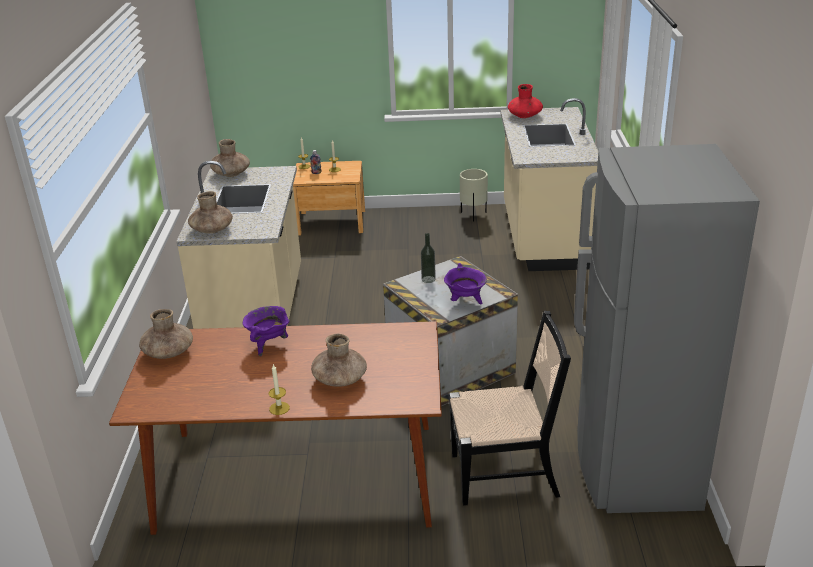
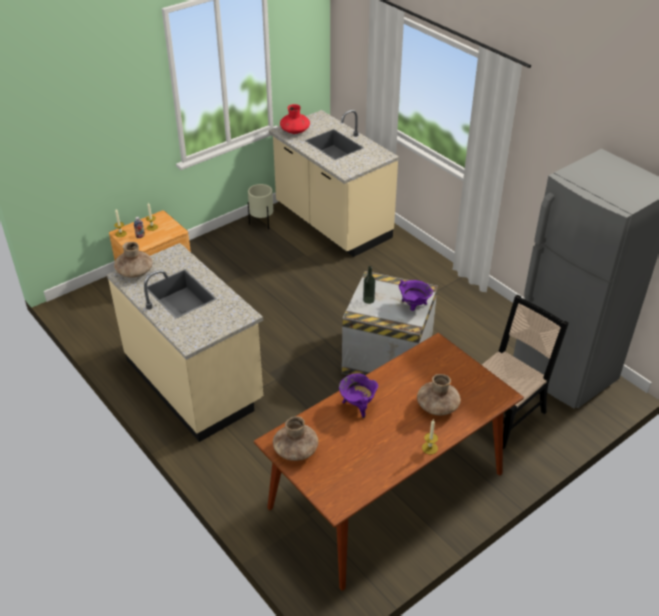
camera: 40 degrees left, 10 degrees up
brown vase [188,191,233,233] -> none

